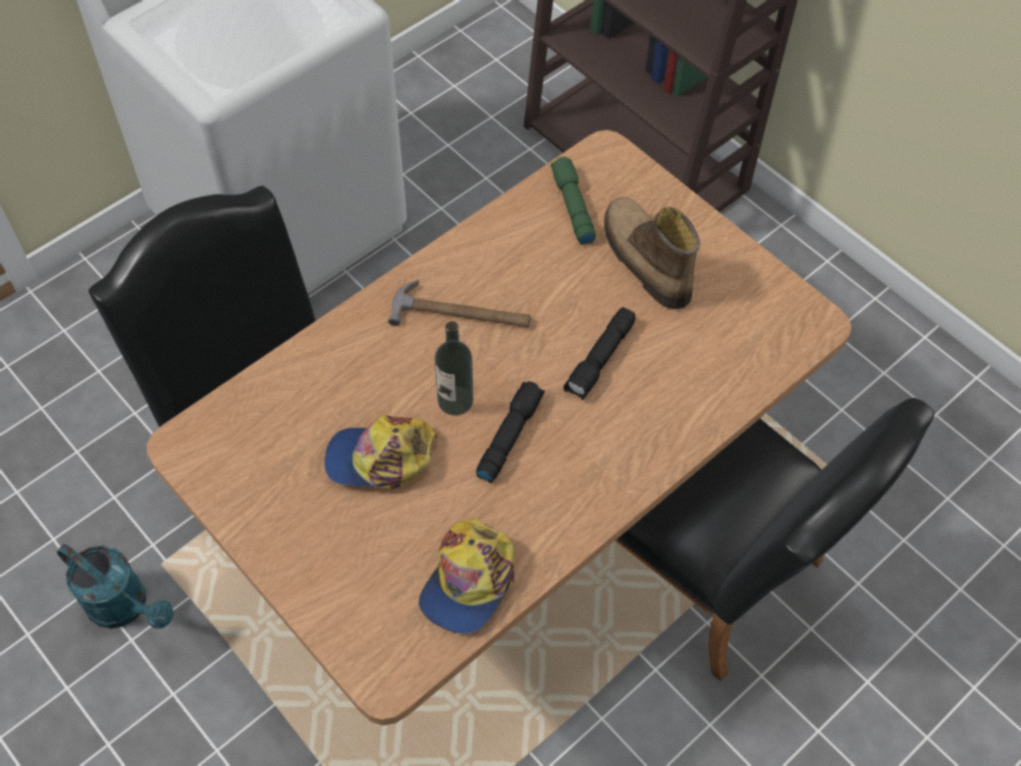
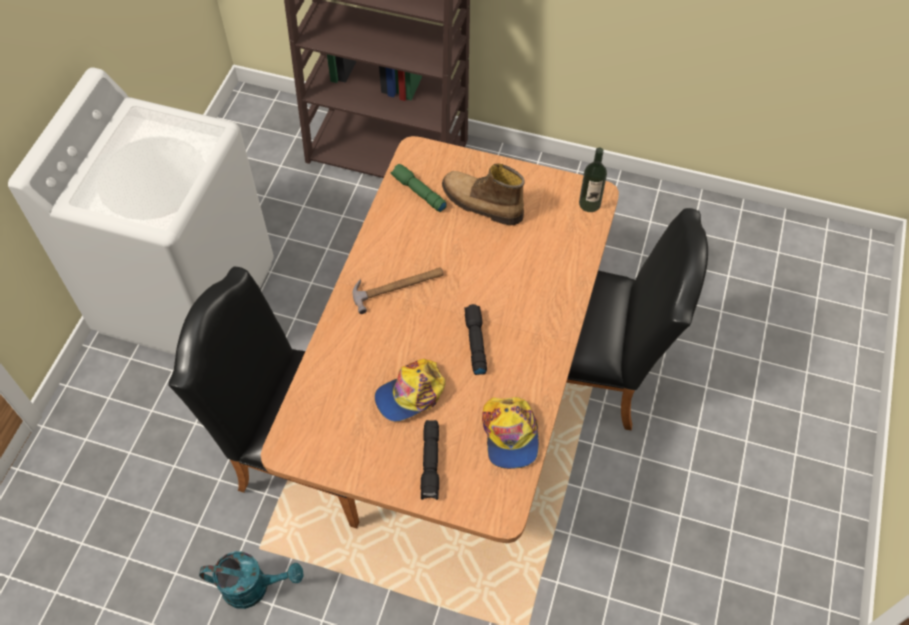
camera: 30 degrees left, 0 degrees up
bottle [435,321,473,416] -> bottle moved to [579,148,607,212]
black flashlight [563,307,636,400] -> black flashlight moved to [421,420,439,500]

